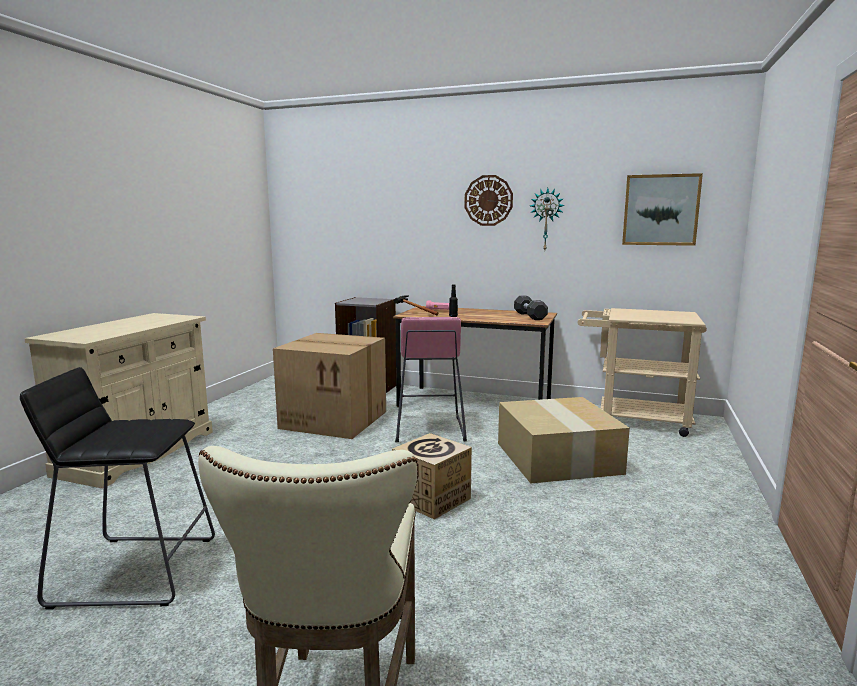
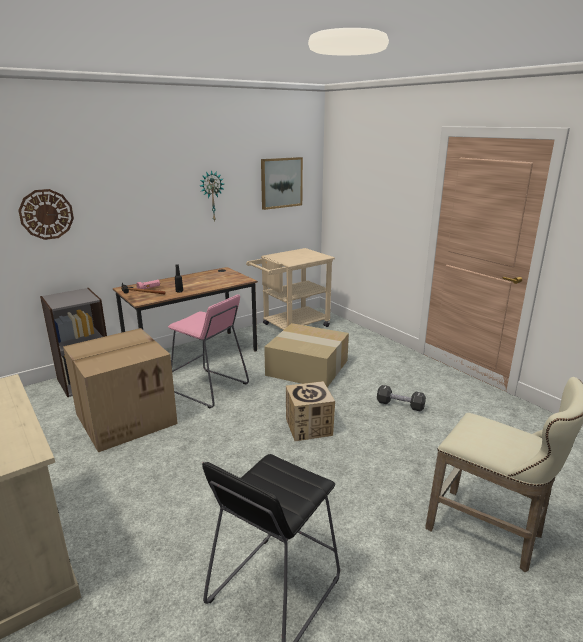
camera: 55 degrees left, 10 degrees up
wall clock [464,175,513,226] -> wall clock moved to [18,189,74,240]
black dumbbell [514,296,548,320] -> black dumbbell moved to [377,385,426,412]

